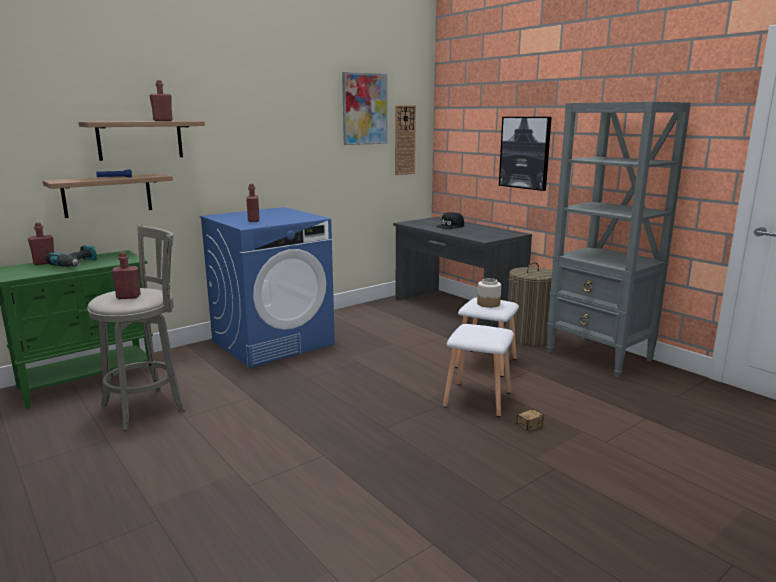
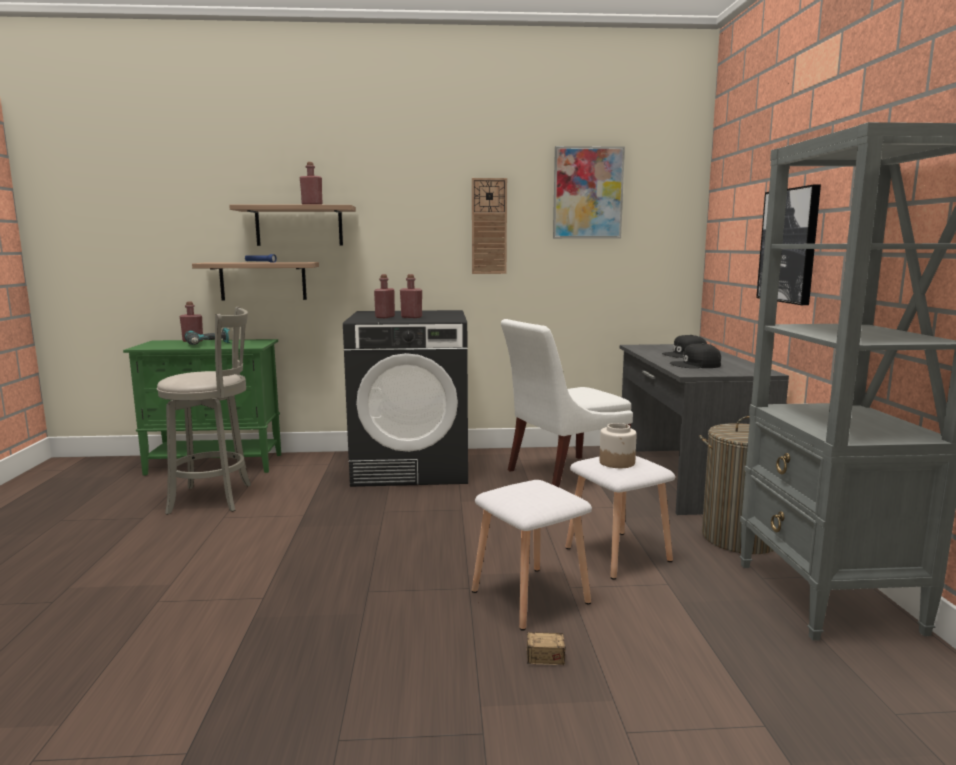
camera: 35 degrees right, 5 degrees down
red bottle [111,252,141,299] -> red bottle moved to [400,274,422,318]
blue washing machine [200,207,335,368] -> black washing machine [343,310,468,487]
wall clock [395,105,416,175] -> wall clock moved to [472,178,507,274]
none -> white chair [501,319,633,487]
none -> black cap [670,343,721,368]

